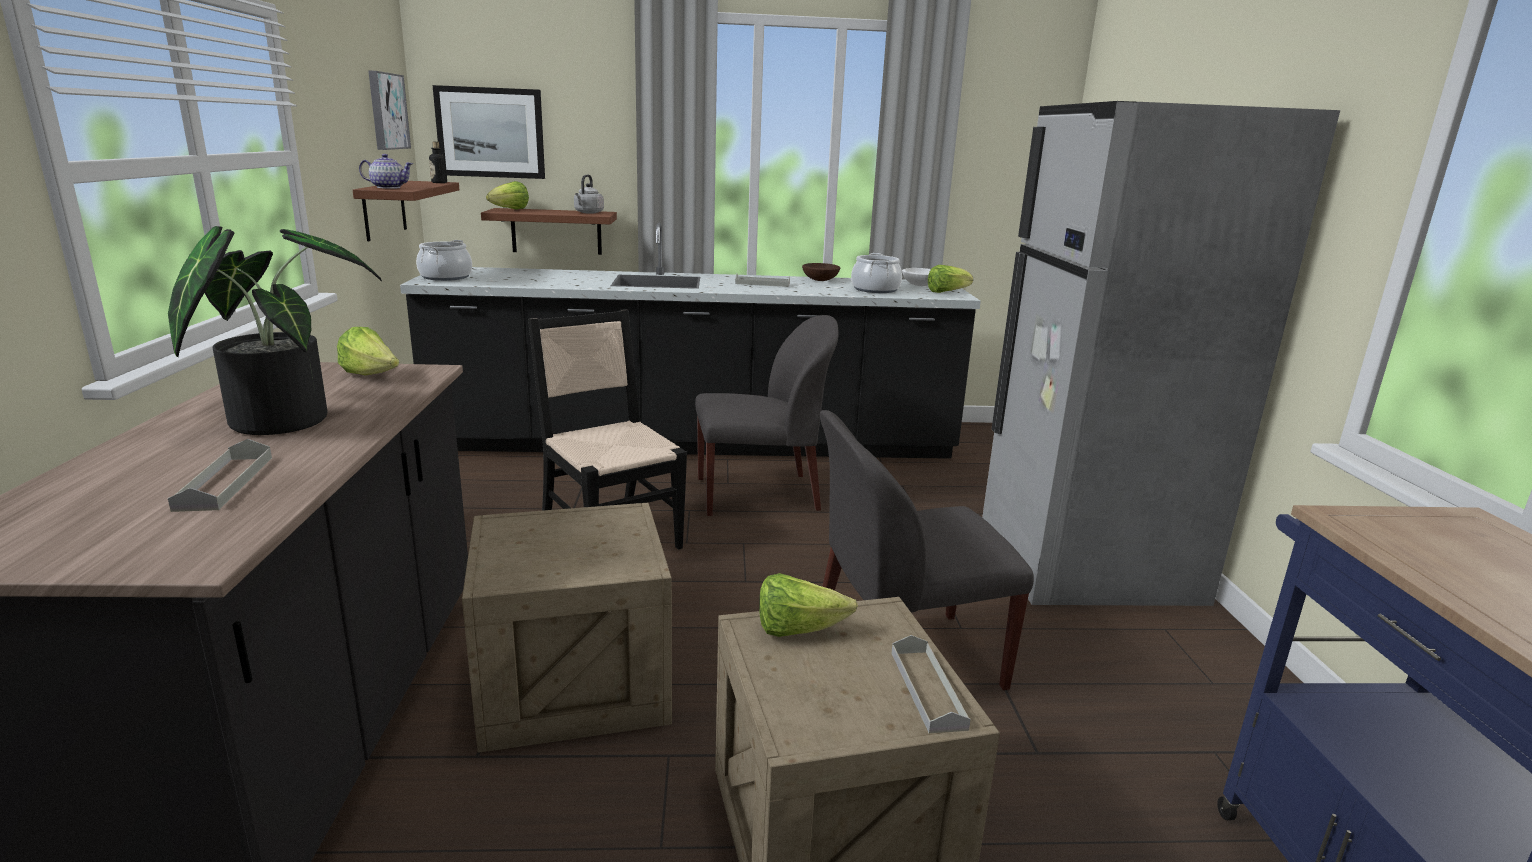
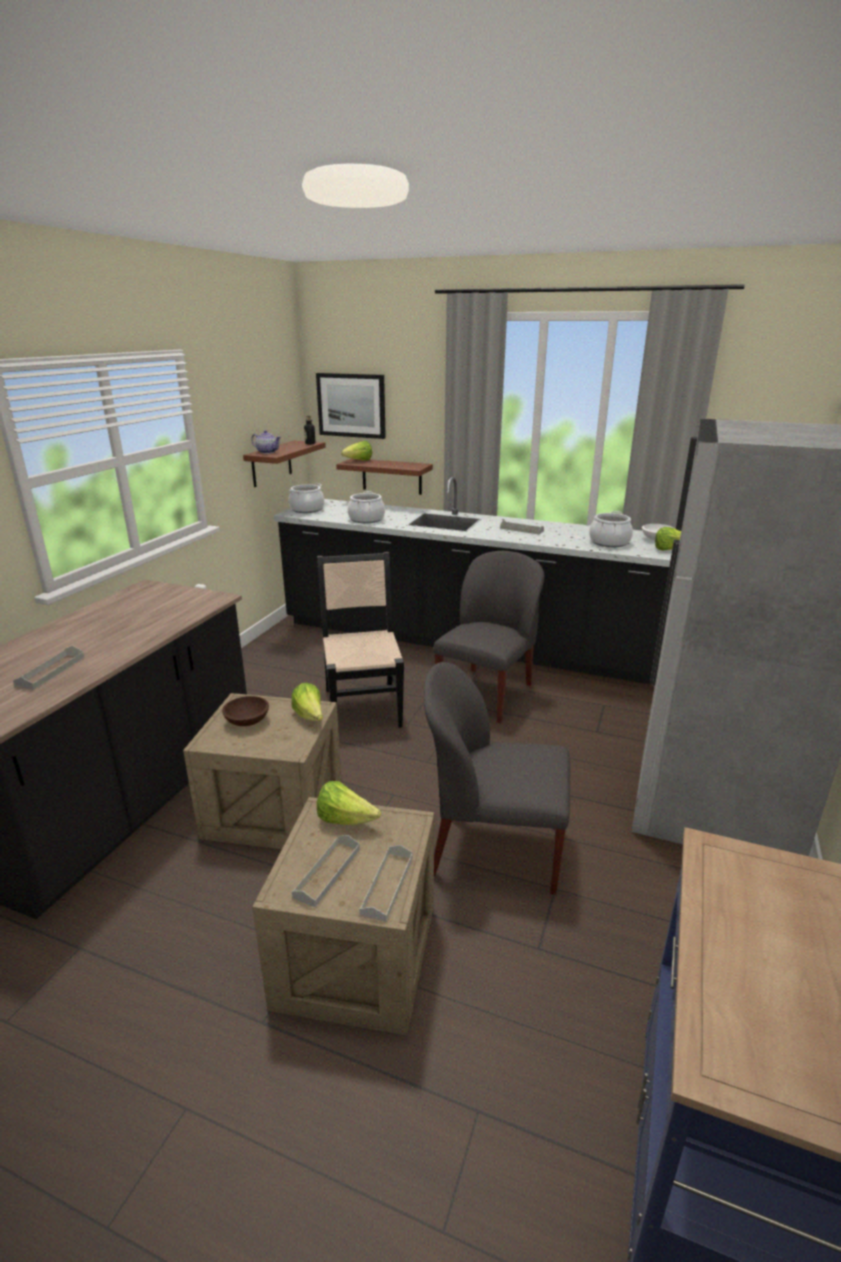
camera: 25 degrees right, 5 degrees up
potted plant [168,226,382,435] -> none
lettuce [337,327,399,375] -> lettuce moved to [291,683,323,721]
picture [368,70,411,150] -> none
grey kettle [574,174,604,214] -> none
grey chair [695,315,839,516] -> grey chair turned 75 degrees counterclockwise [433,551,544,724]
brown bowl [802,263,840,281] -> brown bowl moved to [222,696,269,726]
none -> grey tray [292,835,360,907]
none -> cooking pot [348,491,385,523]

